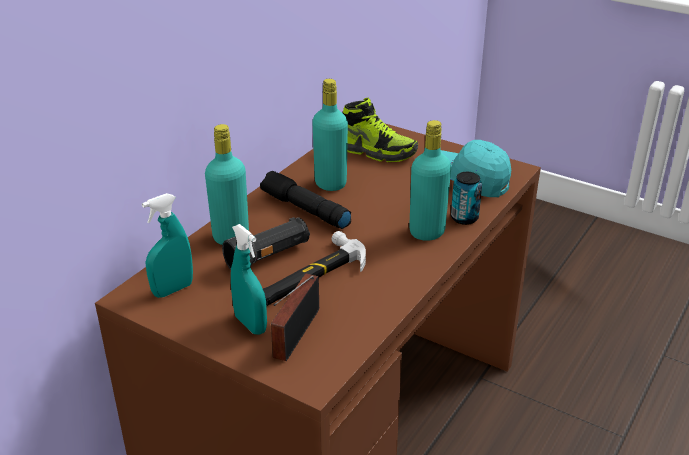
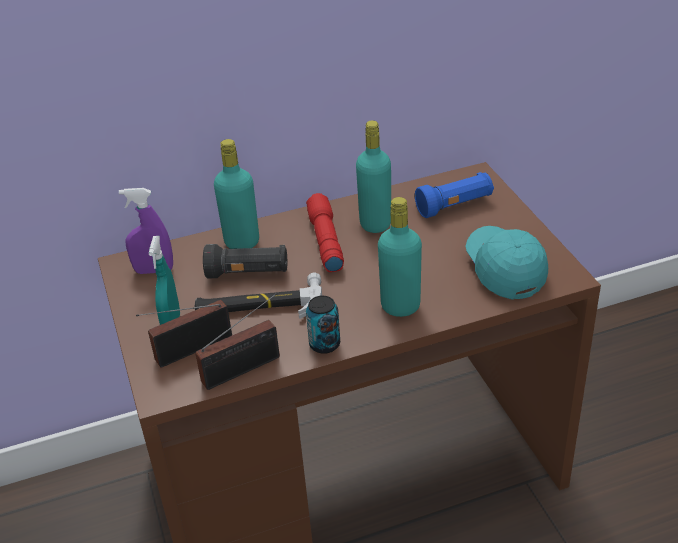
camera: 40 degrees right, 5 degrees up
turquoise spray bottle [142,193,193,298] -> purple spray bottle [119,188,173,274]
black flashlight [260,171,351,229] -> red flashlight [306,193,344,272]
shoe [343,98,418,162] -> blue flashlight [415,172,494,218]
can [451,172,482,225] -> can moved to [306,296,340,354]
none -> radio [195,293,280,390]

